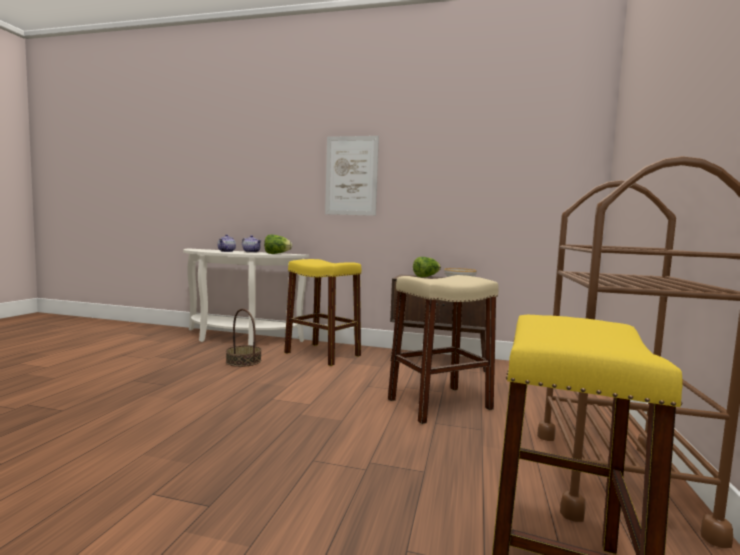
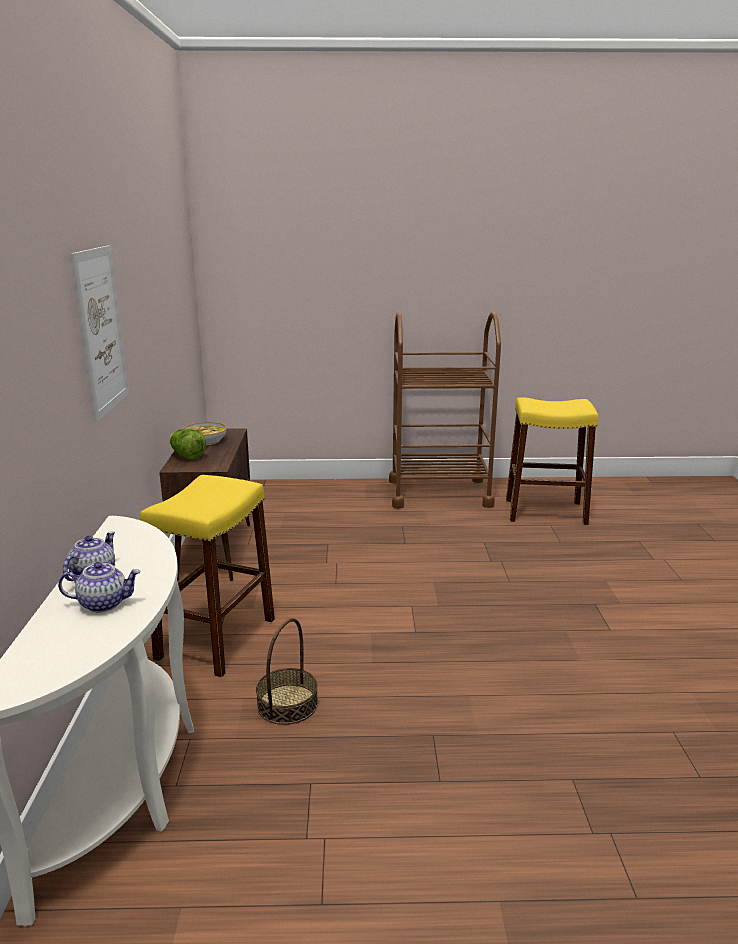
camera: 105 degrees left, 15 degrees up
lettuce [264,235,292,254] -> none
beige stool [388,275,499,424] -> none

